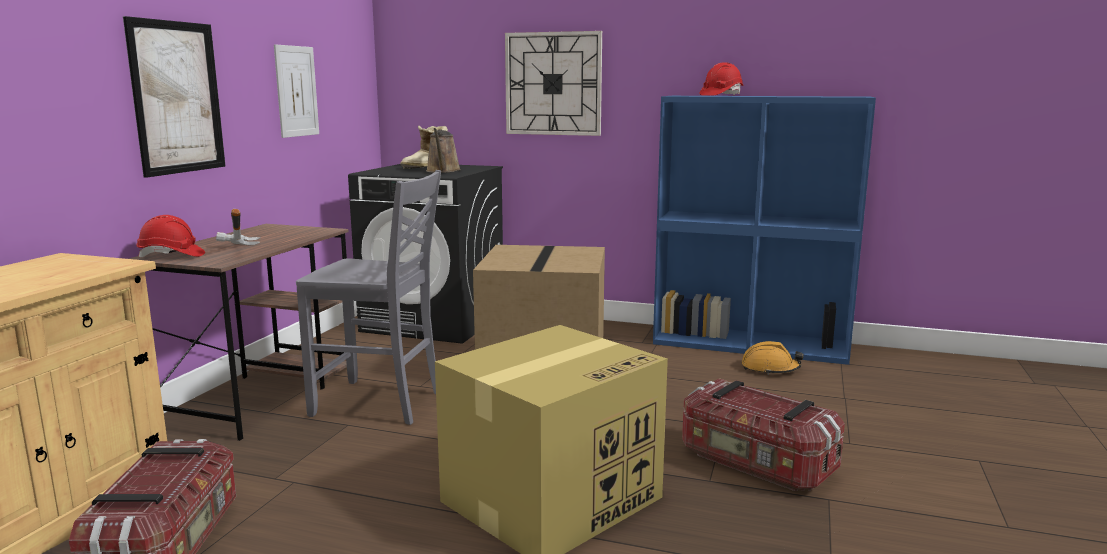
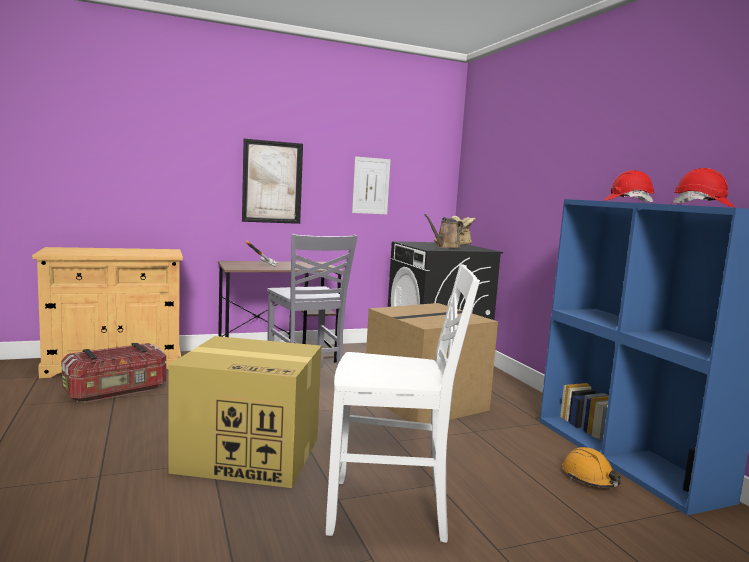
camera: 50 degrees right, 5 degrees down
red hard hat [136,215,205,257] -> red hard hat moved to [672,168,734,207]
wall clock [505,31,602,136] -> none
storage box [682,378,845,491] -> white chair [326,264,480,543]

